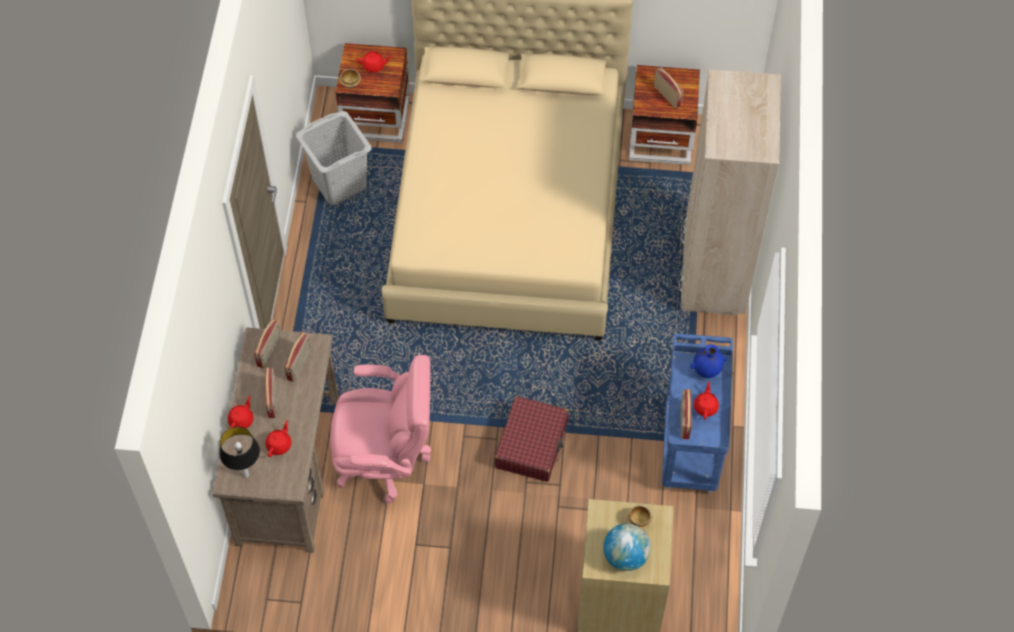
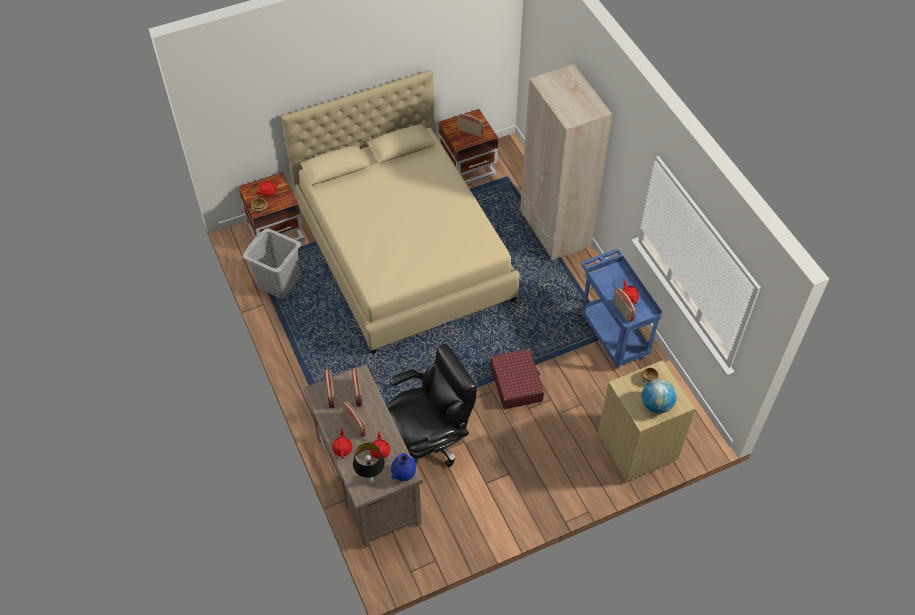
camera: 30 degrees left, 5 degrees down
pink office chair [330,355,431,504] -> black office chair [386,344,477,467]
blue vase [690,344,726,378] -> blue vase moved to [391,453,416,481]

